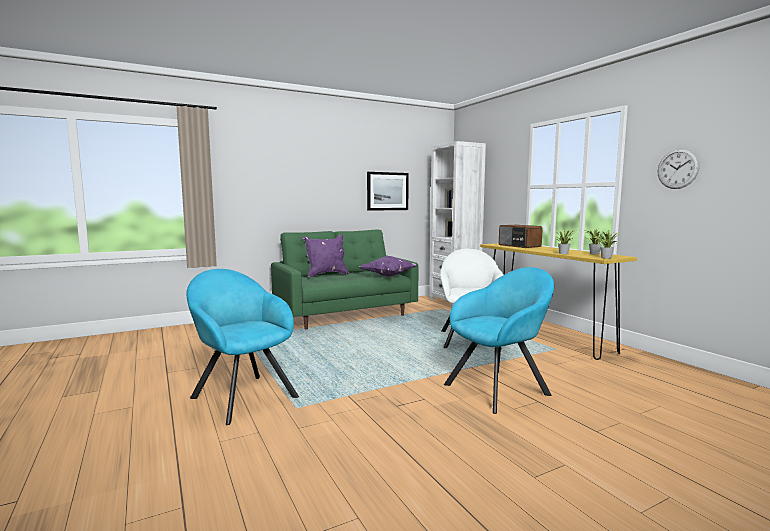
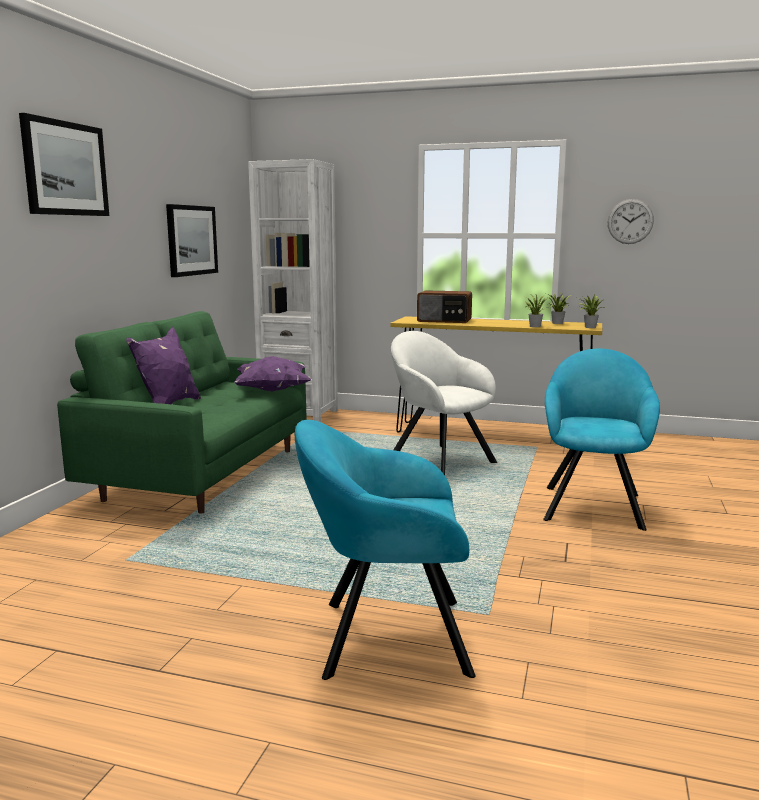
camera: 45 degrees left, 5 degrees up
none -> picture [19,113,109,216]

